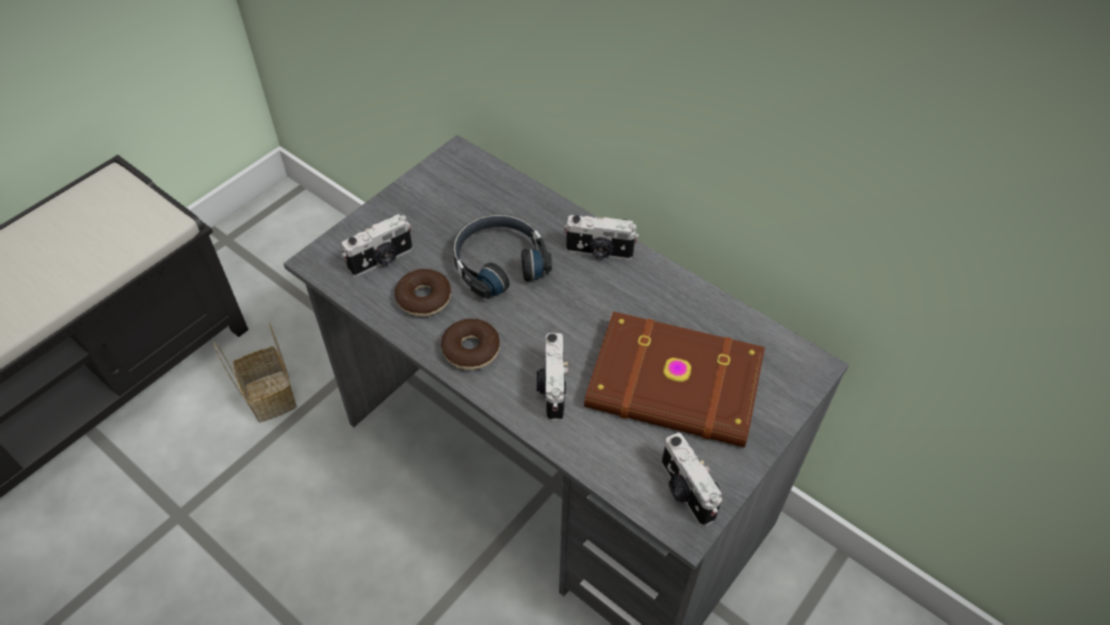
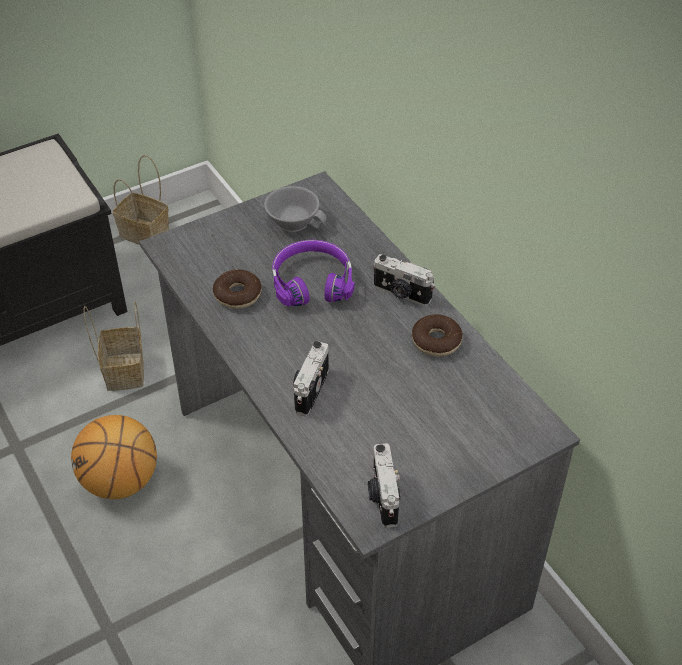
camera: 20 degrees right, 5 degrees down
camera [342,214,413,277] -> none
donut [441,319,500,370] -> donut moved to [412,314,463,356]
black headphones [453,214,552,299] -> purple headphones [272,240,355,307]
brown book [584,311,765,447] -> none
none -> basketball [71,415,157,499]
none -> basket [113,155,169,245]
none -> grey cup [264,186,327,232]

